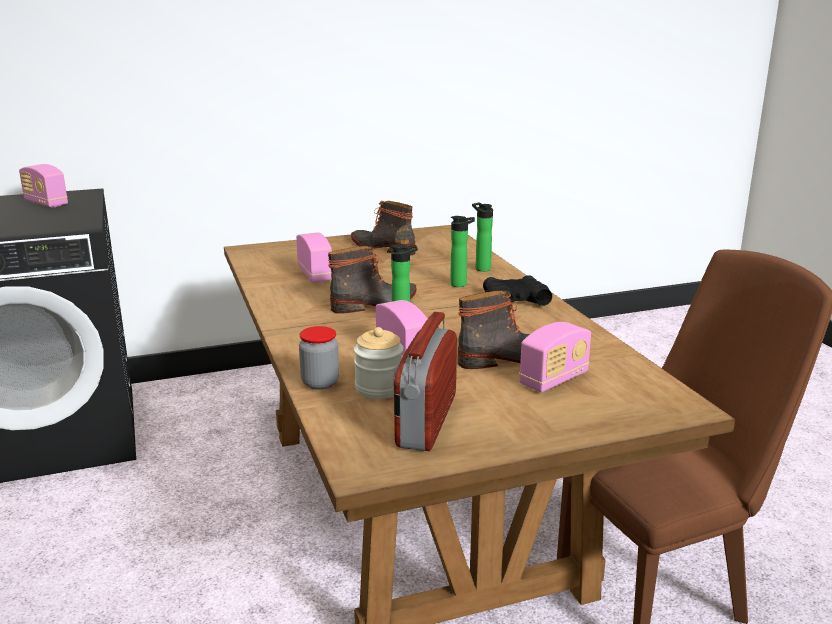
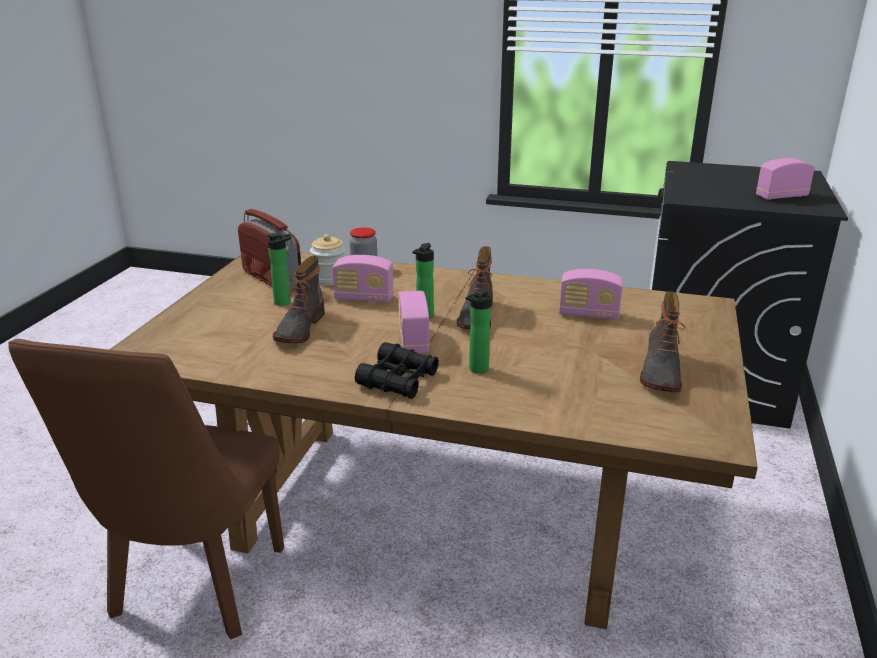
camera: 125 degrees right, 5 degrees up
boot [351,201,416,256] -> boot turned 120 degrees clockwise [640,291,685,393]
bottle [472,203,493,272] -> bottle moved to [266,233,292,306]
radio [519,322,591,392] -> radio moved to [398,291,430,354]

